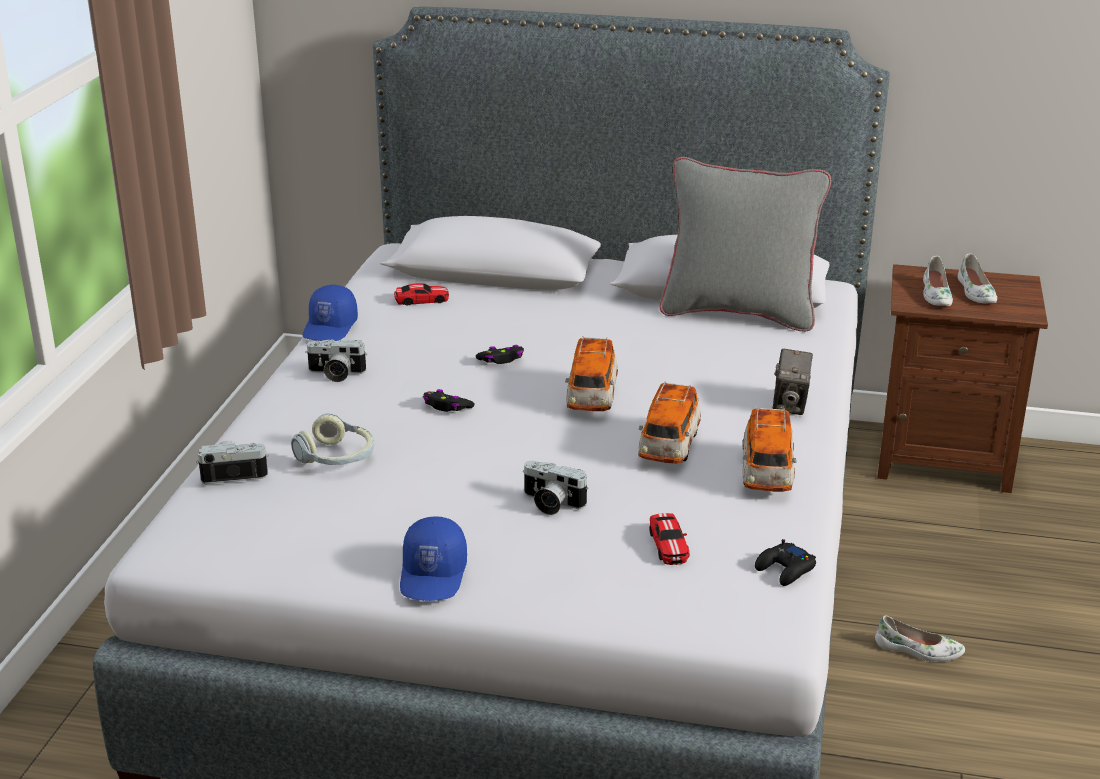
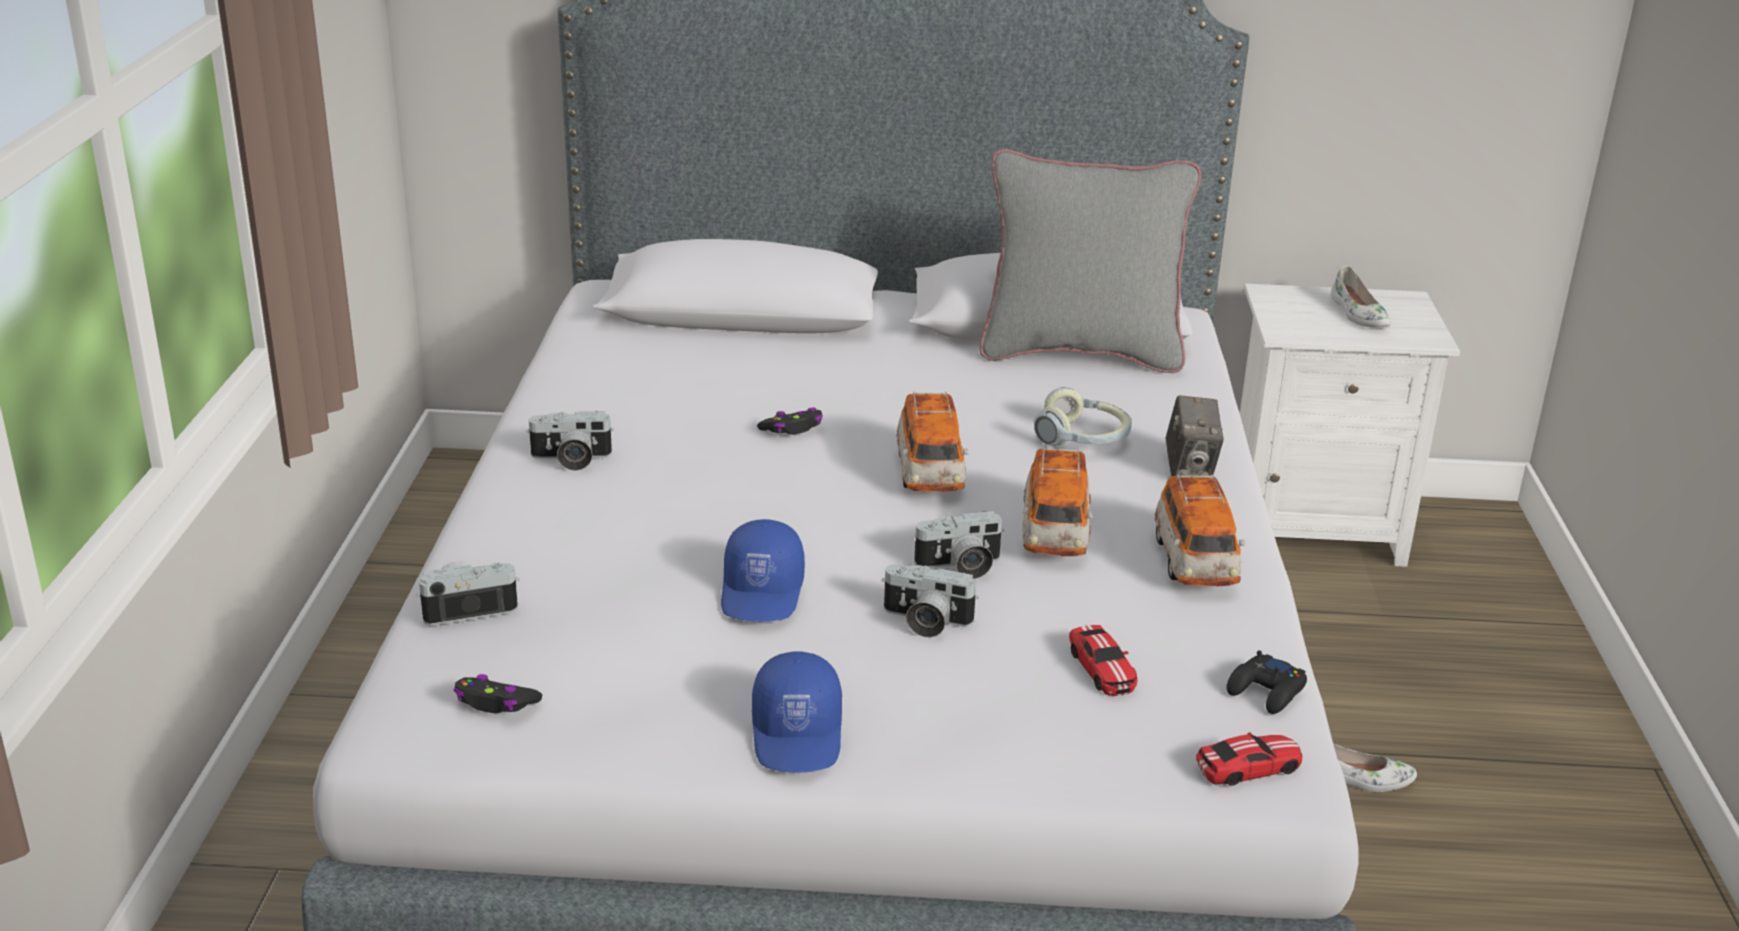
camera: 10 degrees left, 0 degrees up
headphones [291,414,374,465] -> headphones moved to [1034,387,1132,446]
blue cap [303,285,358,341] -> blue cap moved to [721,519,805,622]
toy car [394,283,449,305] -> toy car moved to [1196,732,1303,786]
black game controller [423,389,475,412] -> black game controller moved to [453,674,543,713]
brown nightstand [877,264,1048,493] -> white nightstand [1240,284,1460,567]
white shoe [923,256,953,306] -> none
none -> camera [912,511,1004,579]

